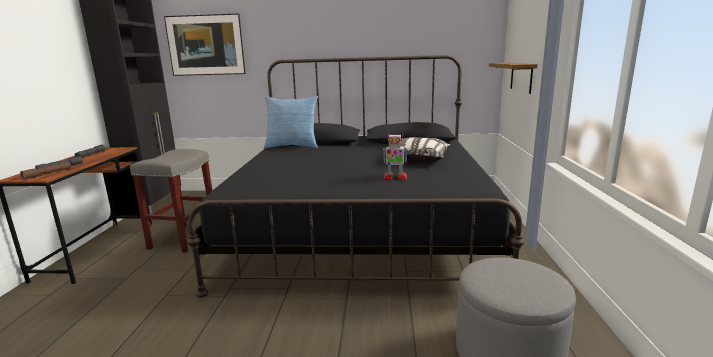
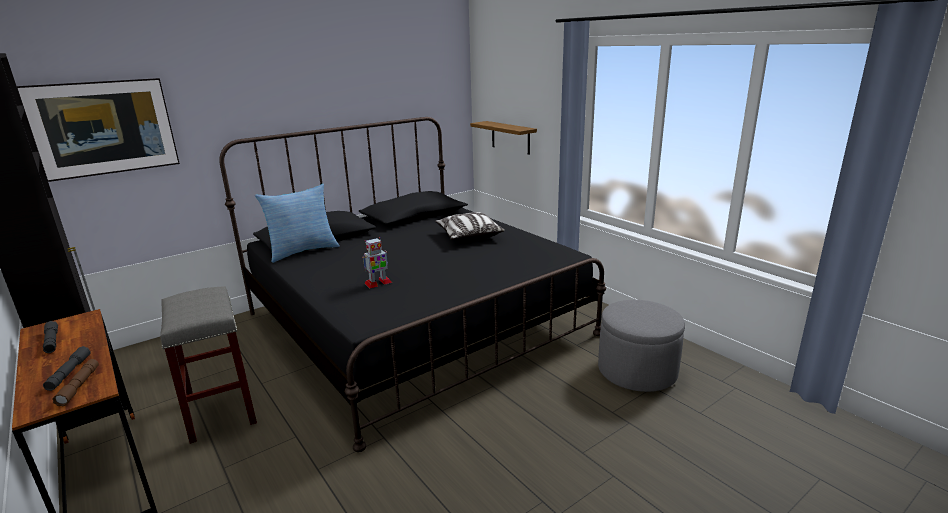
camera: 40 degrees left, 5 degrees up
toy robot [383,134,407,179] -> toy robot moved to [362,237,392,288]

